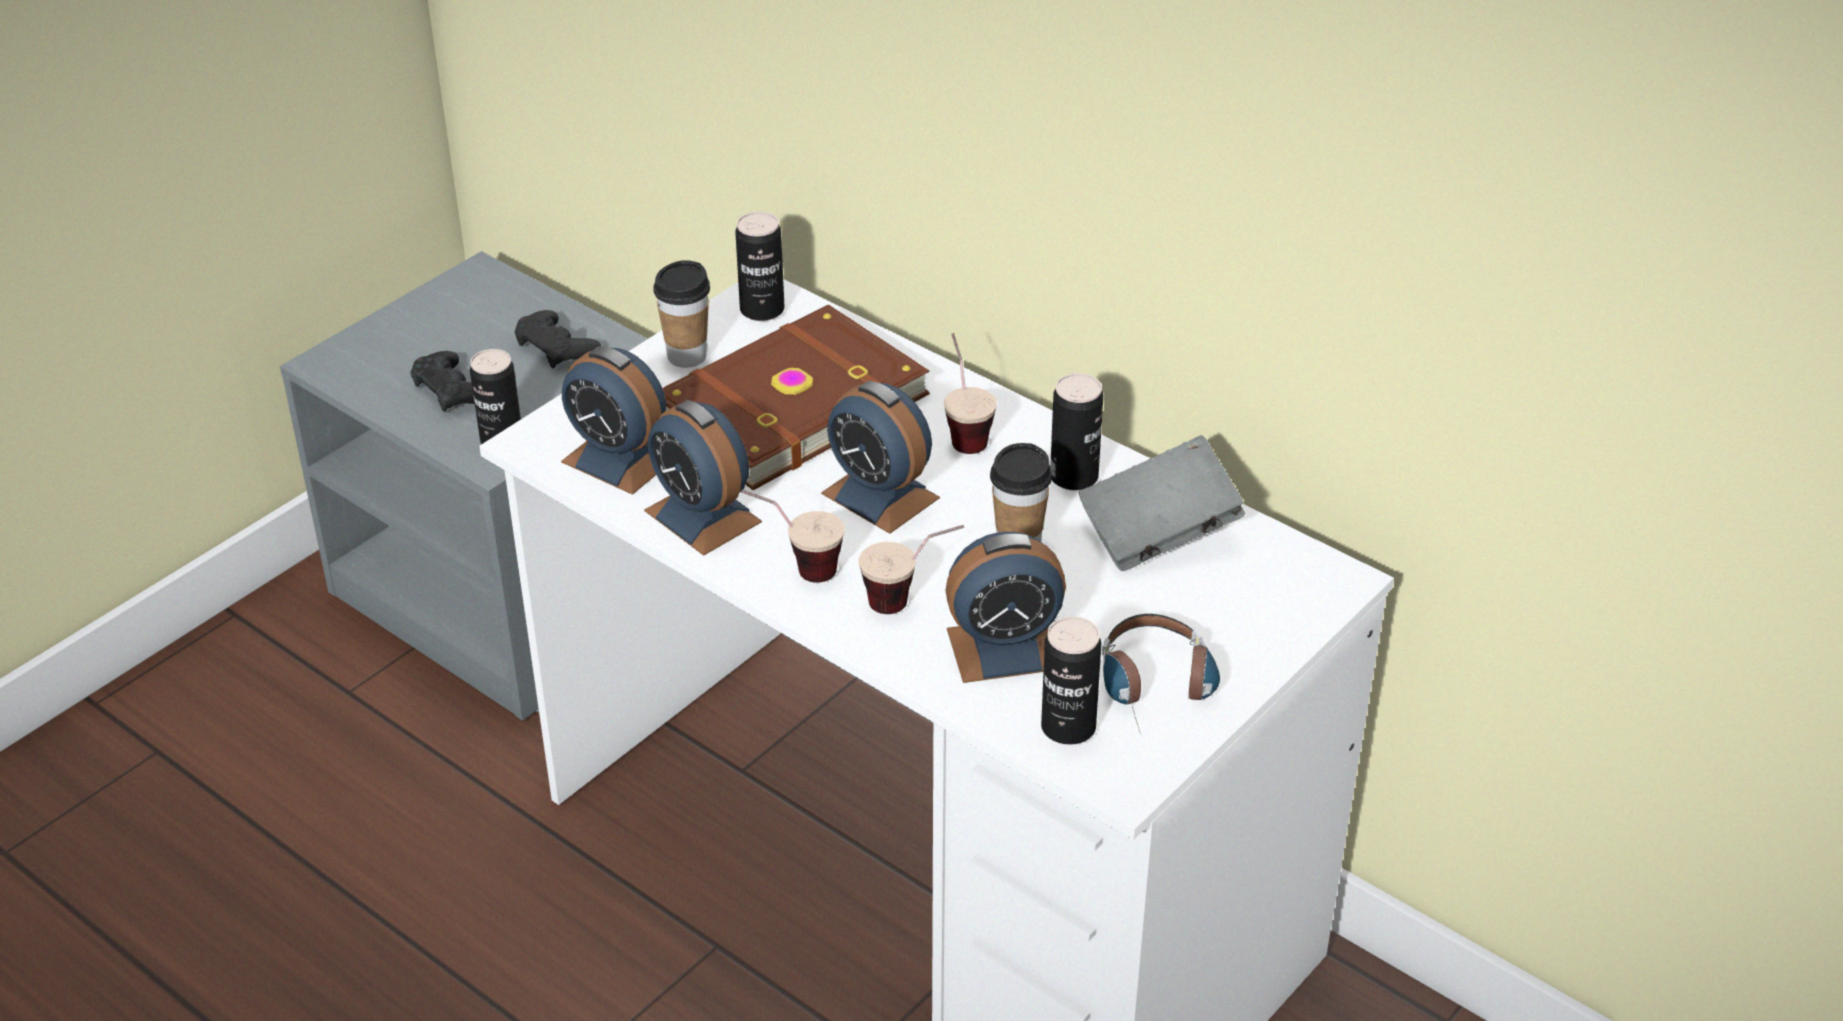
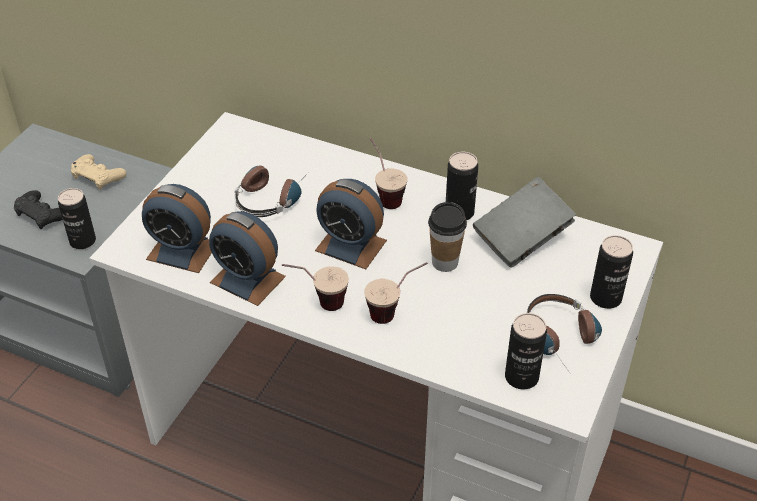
camera: 15 degrees left, 5 degrees up
black game controller [515,310,601,368] -> beige game controller [71,154,127,190]
cup [654,260,710,368] -> none
brown book [662,305,930,490] -> headphones [235,165,312,217]
can [735,212,785,321] -> can moved to [590,235,633,309]
alarm clock [945,532,1066,683] -> none

